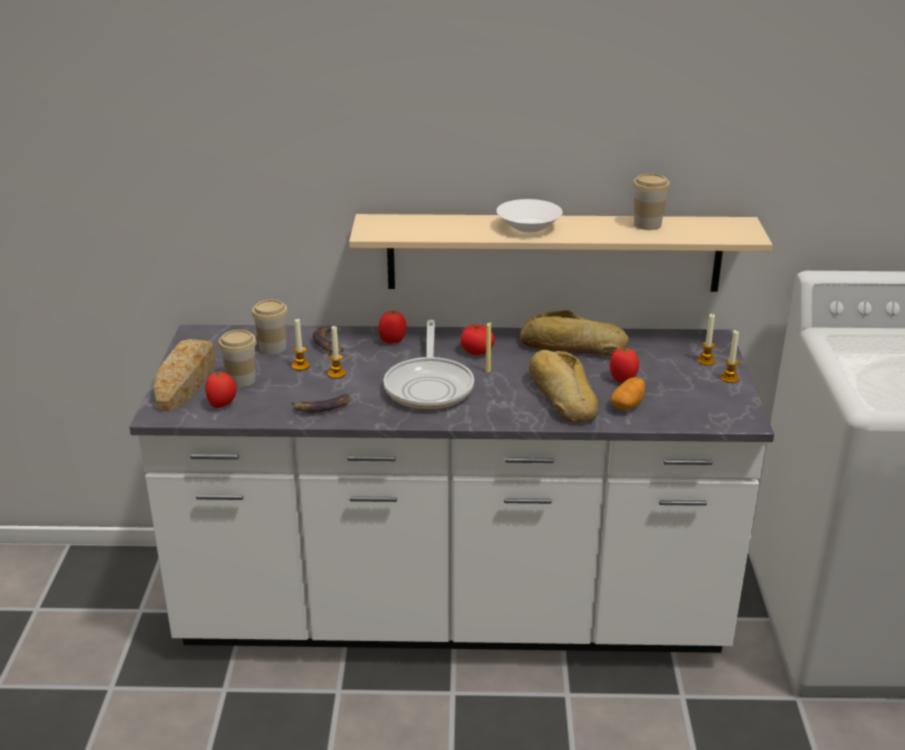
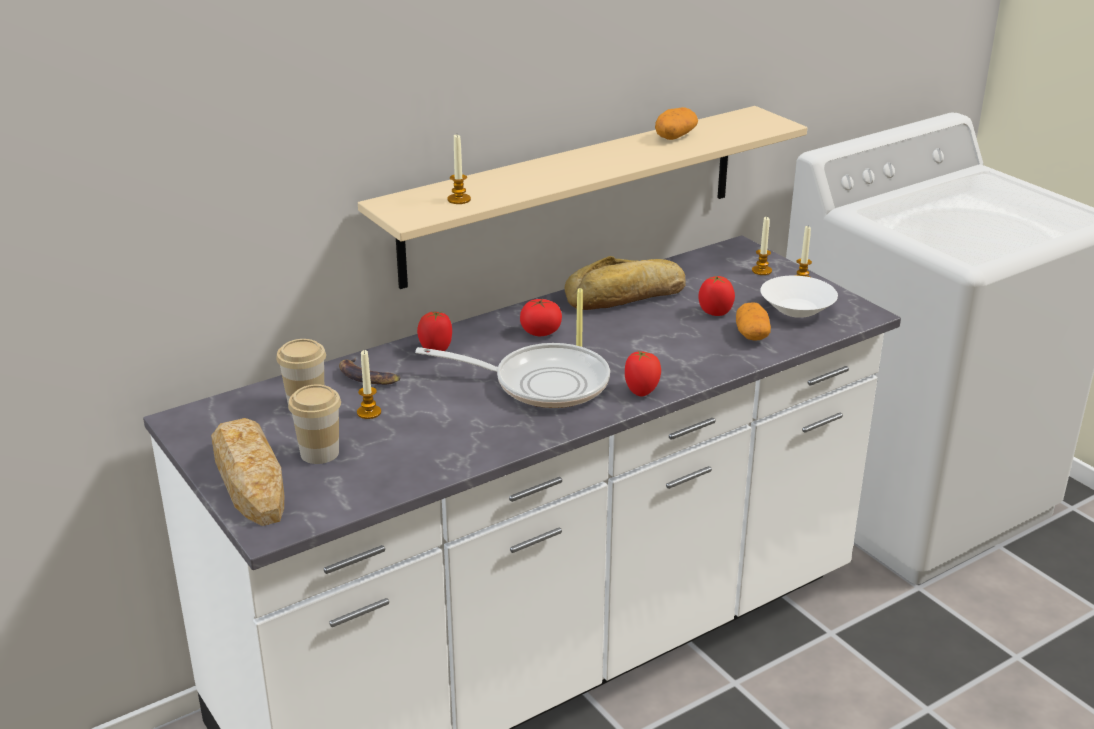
camera: 35 degrees left, 0 degrees up
tomato [206,372,236,408] -> tomato moved to [625,350,661,396]
banana [290,394,350,413] -> none
candle [328,326,346,379] -> candle moved to [447,135,471,204]
frying pan [384,320,474,409] -> frying pan turned 45 degrees counterclockwise [415,343,610,408]
white bowl [497,199,563,232] -> white bowl moved to [760,276,838,318]
bread [529,350,598,422] -> none
cup [633,174,670,230] -> potato [655,107,698,140]

